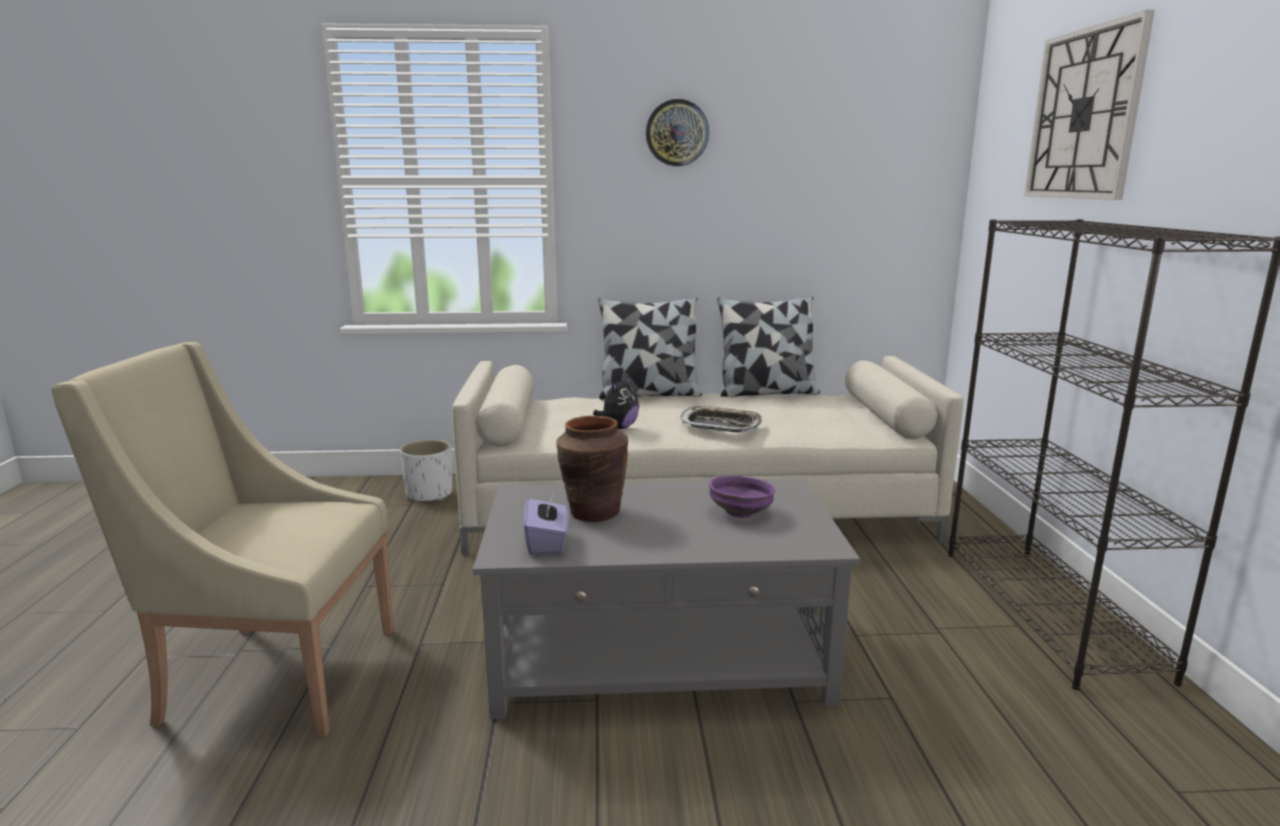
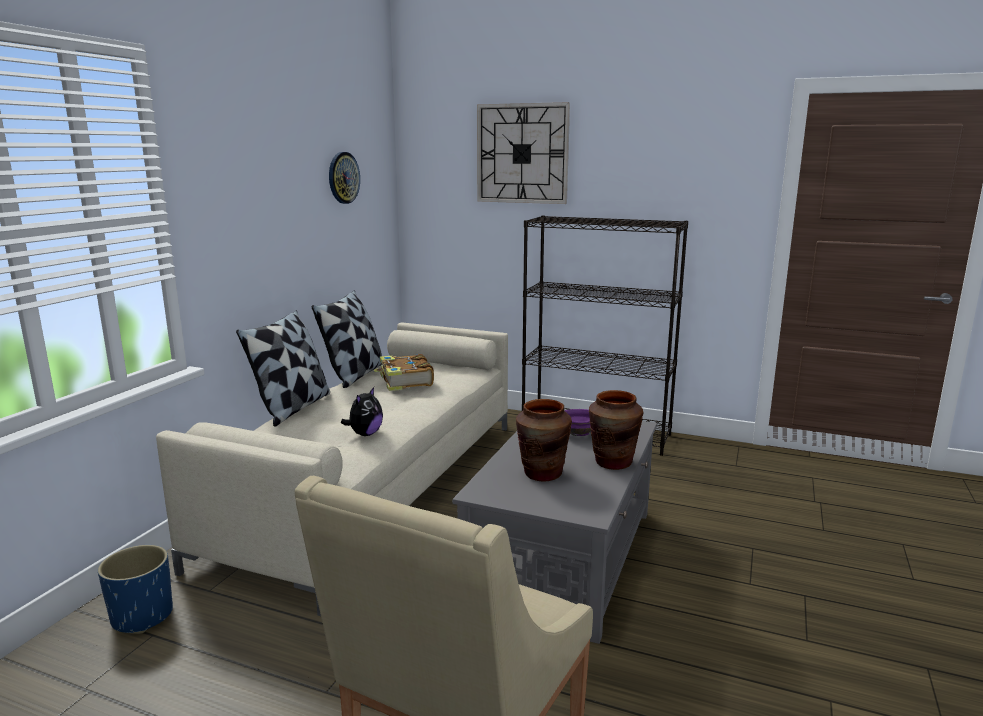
camera: 65 degrees left, 0 degrees up
white planter [400,440,452,502] -> blue planter [98,545,173,634]
purple tissue box [523,494,569,555] -> none
plush toy [593,376,639,429] -> plush toy turned 60 degrees clockwise [341,387,383,436]
wall clock [646,99,709,166] -> wall clock moved to [329,152,360,204]
tray [680,406,762,432] -> none
none -> book [374,354,434,391]
none -> brown vase [588,390,644,470]

